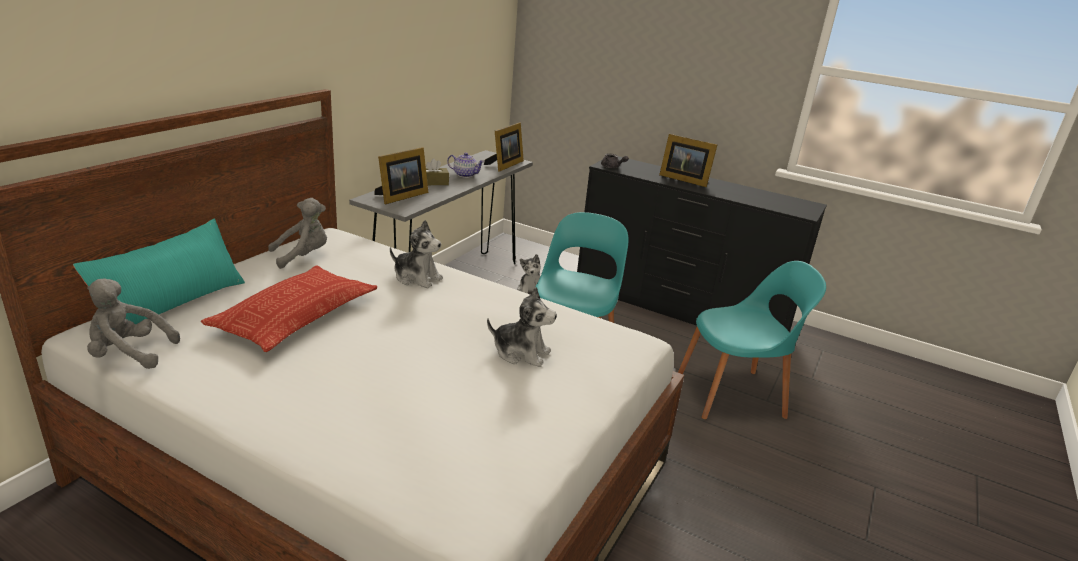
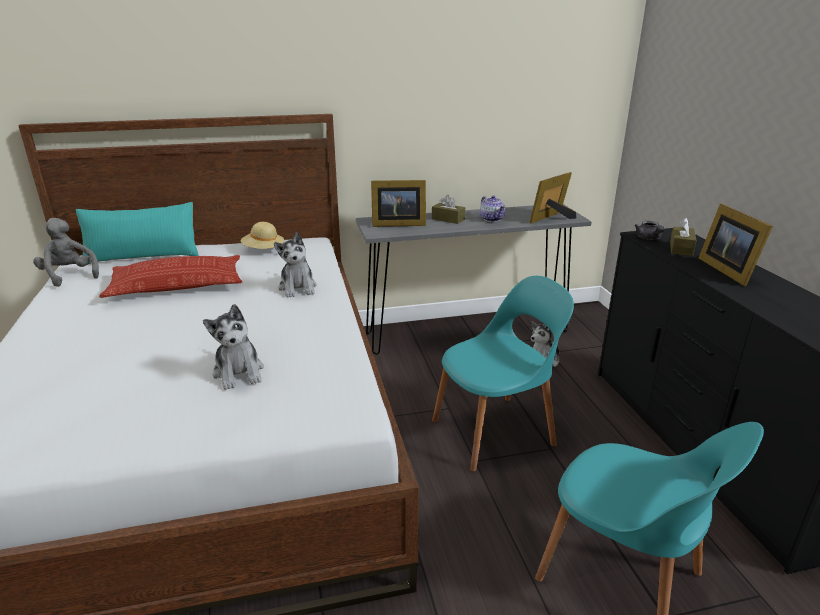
camera: 50 degrees right, 0 degrees up
grey plush toy [268,198,327,269] -> beige hat [241,222,284,249]
picture frame [484,122,524,172] -> picture frame turned 150 degrees clockwise [529,172,576,223]
none -> brown tissue box [670,217,697,256]

